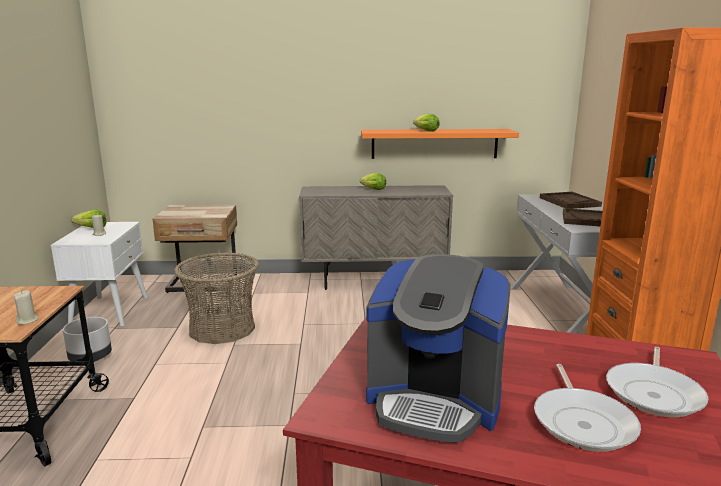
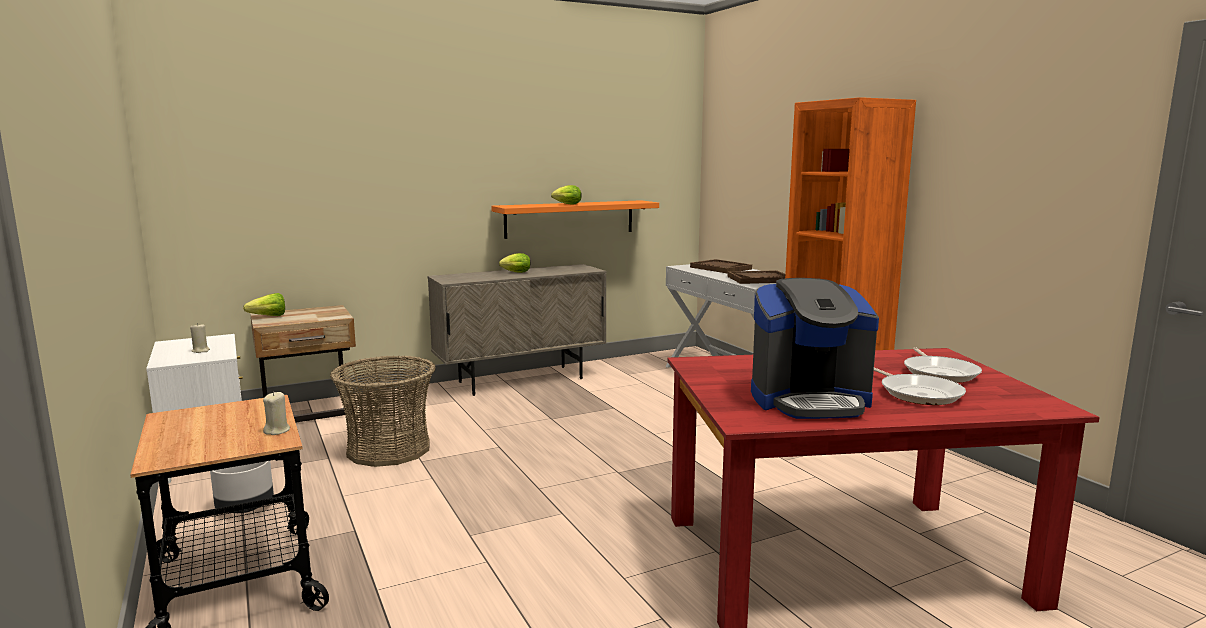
camera: 25 degrees left, 5 degrees down
lettuce [71,209,106,228] -> lettuce moved to [243,293,285,316]

